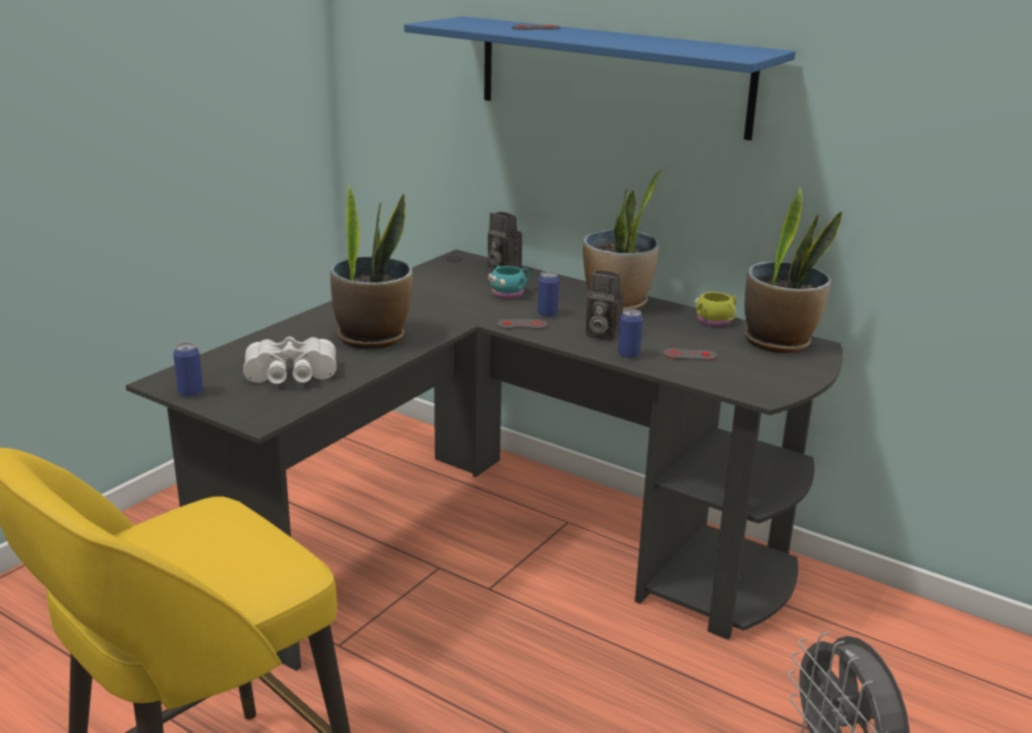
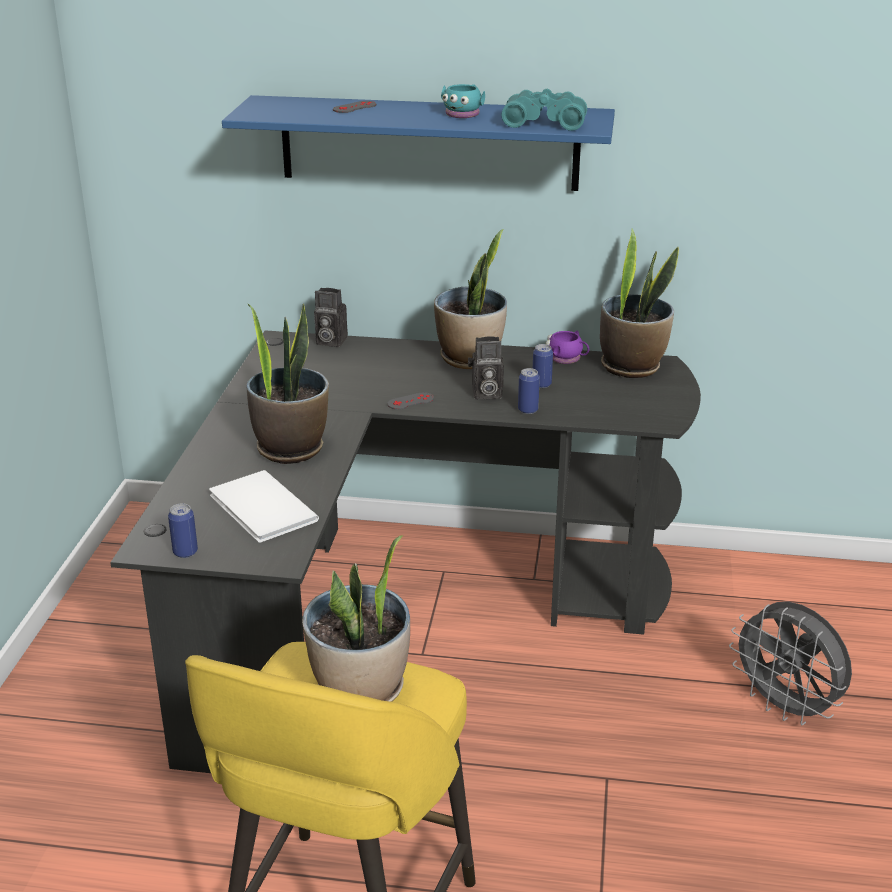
camera: 25 degrees left, 5 degrees up
white binoculars [243,337,337,384] -> white book [209,470,319,542]
turquoise mug [488,265,530,299] -> turquoise mug moved to [441,84,485,118]
can [537,271,559,317] -> can moved to [533,344,553,388]
grey game controller [663,348,717,361] -> none
yellow mug [695,292,736,327] -> purple mug [546,330,590,364]
none -> potted plant [302,535,410,702]
none -> turquoise binoculars [502,89,587,131]

